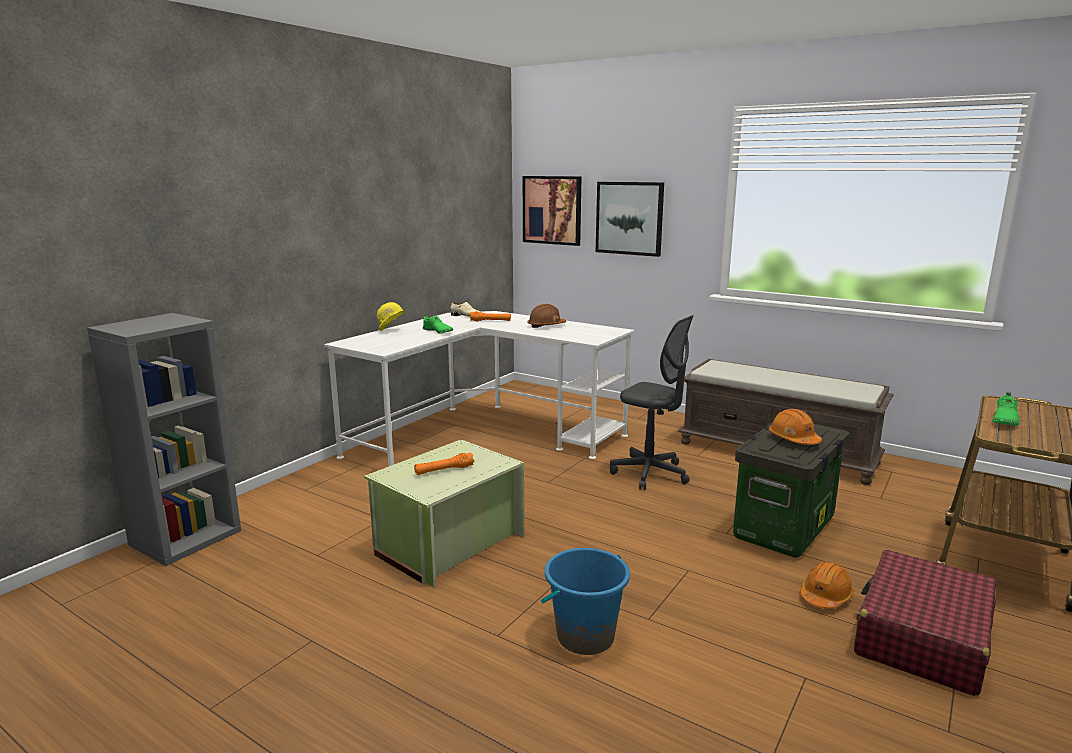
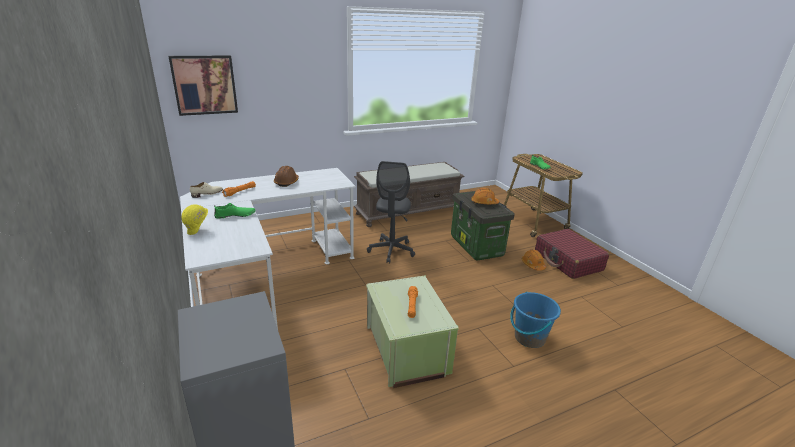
camera: 60 degrees left, 10 degrees up
picture [596,182,664,257] -> none
grey office chair [610,315,694,490] -> grey office chair turned 120 degrees clockwise [367,161,415,264]

